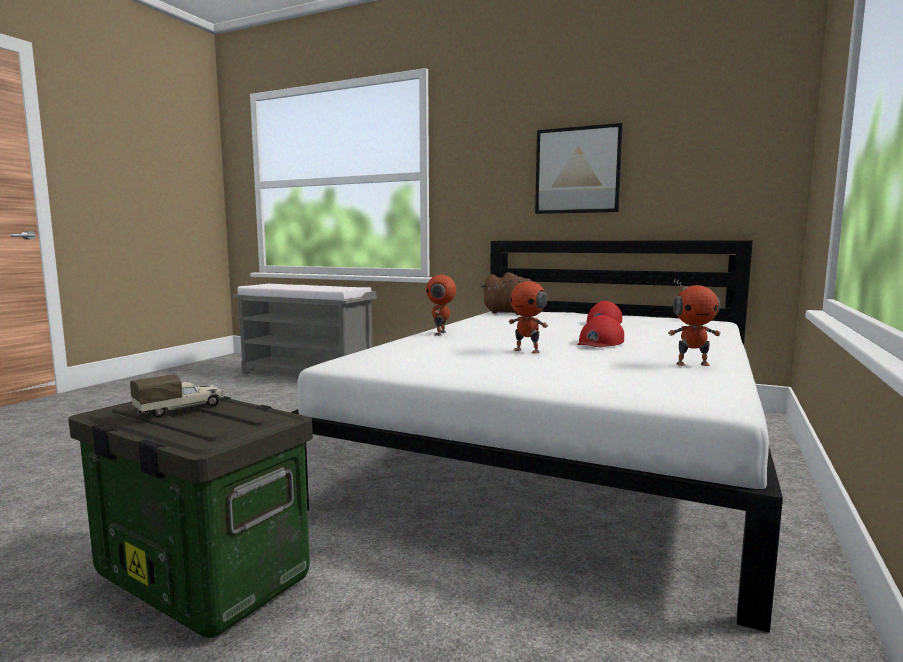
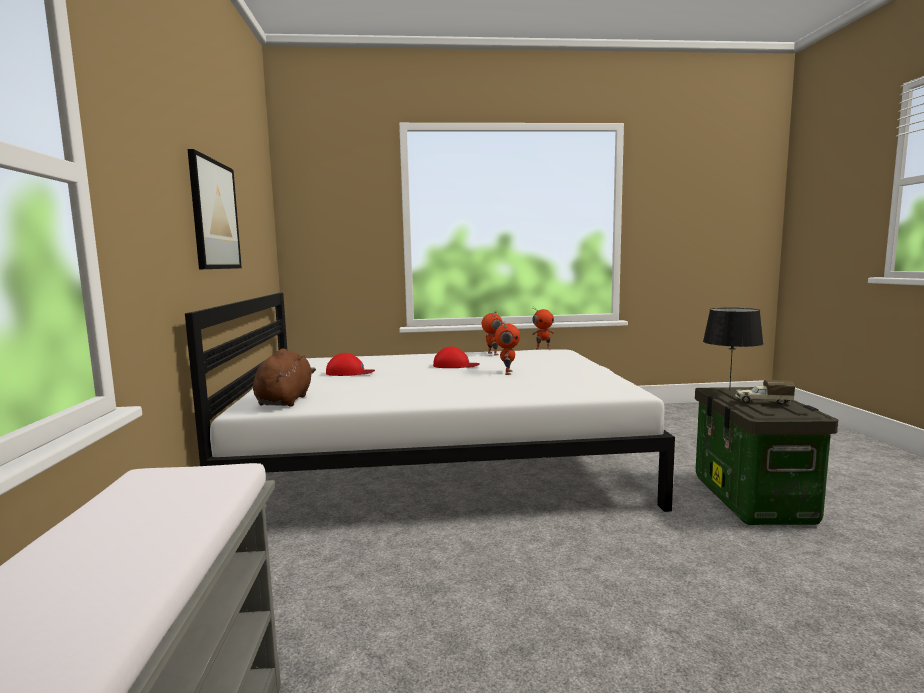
camera: 120 degrees left, 0 degrees up
toy robot [426,270,456,336] -> toy robot moved to [531,307,555,350]
none -> black table lamp [703,308,764,390]

